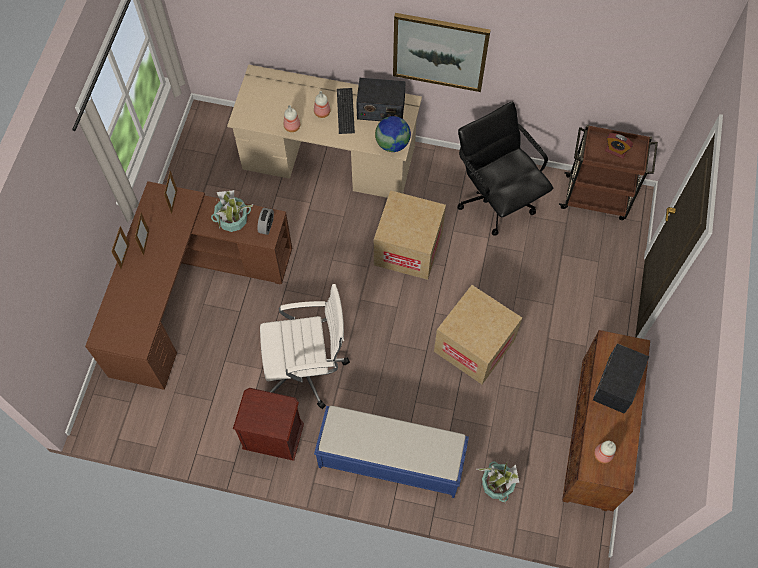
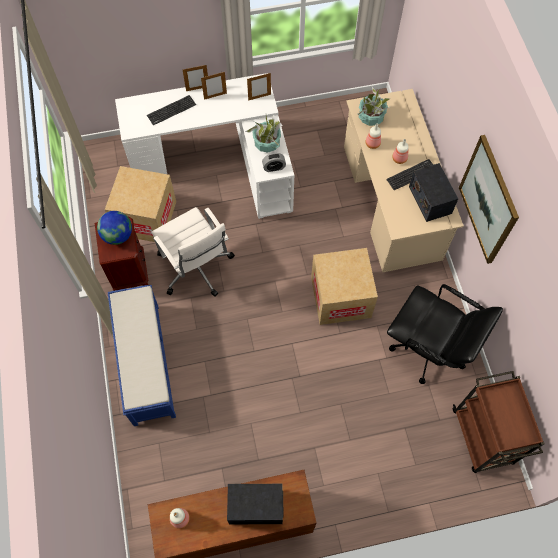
camera: 65 degrees right, 0 degrees up
brown desk [85,181,292,390] -> white desk [115,73,294,219]
globe [375,116,411,152] -> globe moved to [97,211,132,245]
cardboard box [434,285,522,384] -> cardboard box moved to [105,166,176,242]
black office chair [457,101,553,236] -> black office chair turned 90 degrees clockwise [387,284,503,384]
potted plant [477,460,519,503] -> potted plant moved to [358,87,391,126]
alarm clock [605,133,633,159] -> none
none -> keyboard [147,95,196,125]

